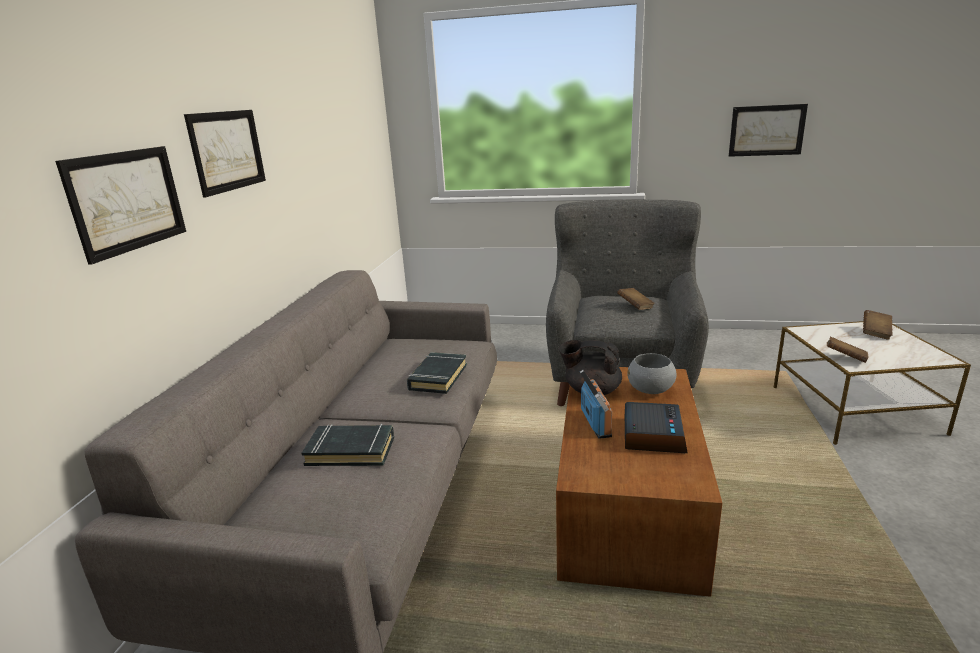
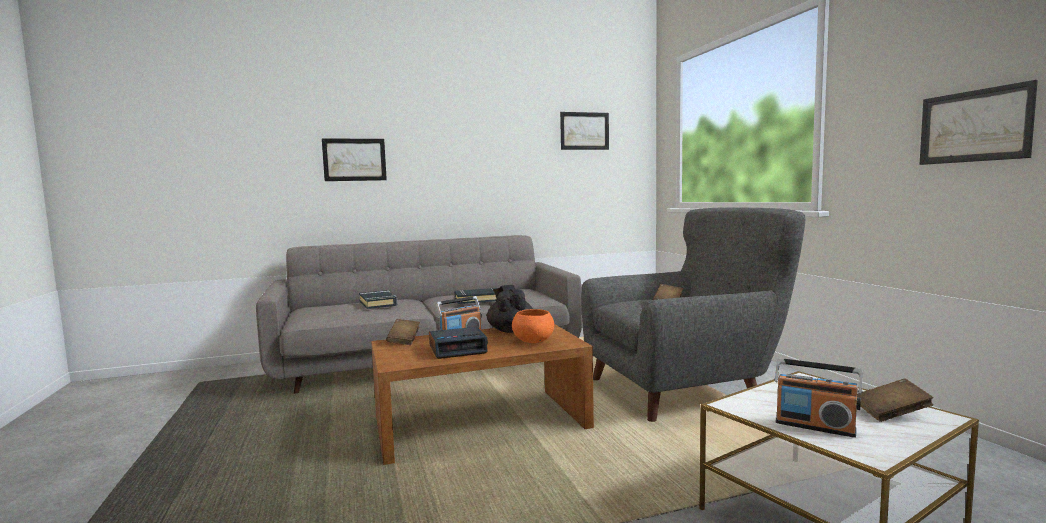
camera: 60 degrees right, 15 degrees down
picture [184,110,266,197] -> picture moved to [560,112,609,150]
grey bowl [627,353,676,394] -> orange bowl [512,309,554,343]
brown book [827,336,869,363] -> brown book moved to [386,319,420,345]
none -> radio [774,358,863,438]

